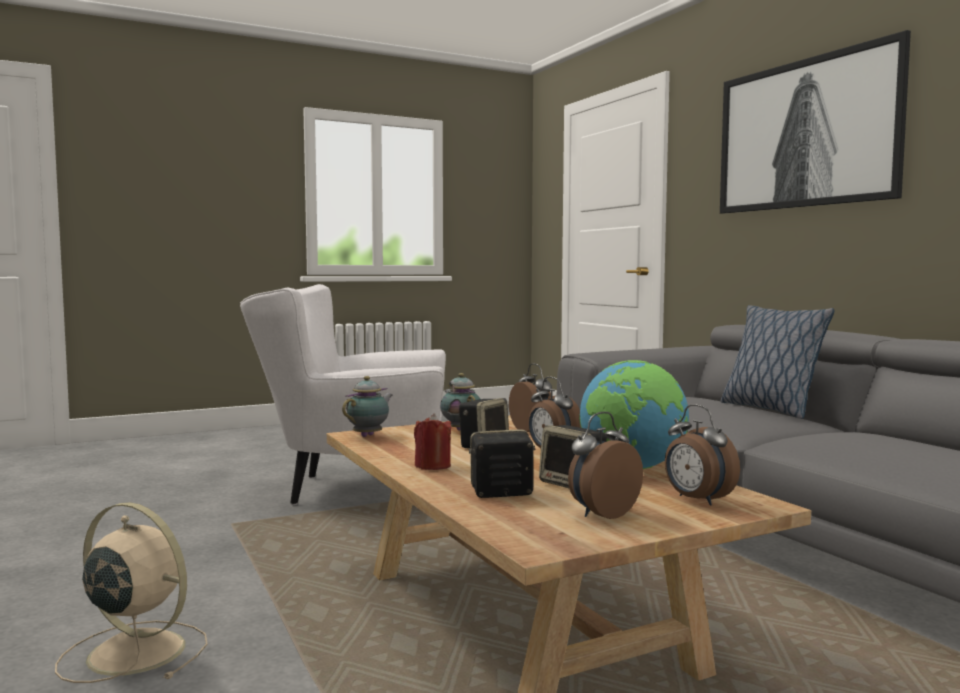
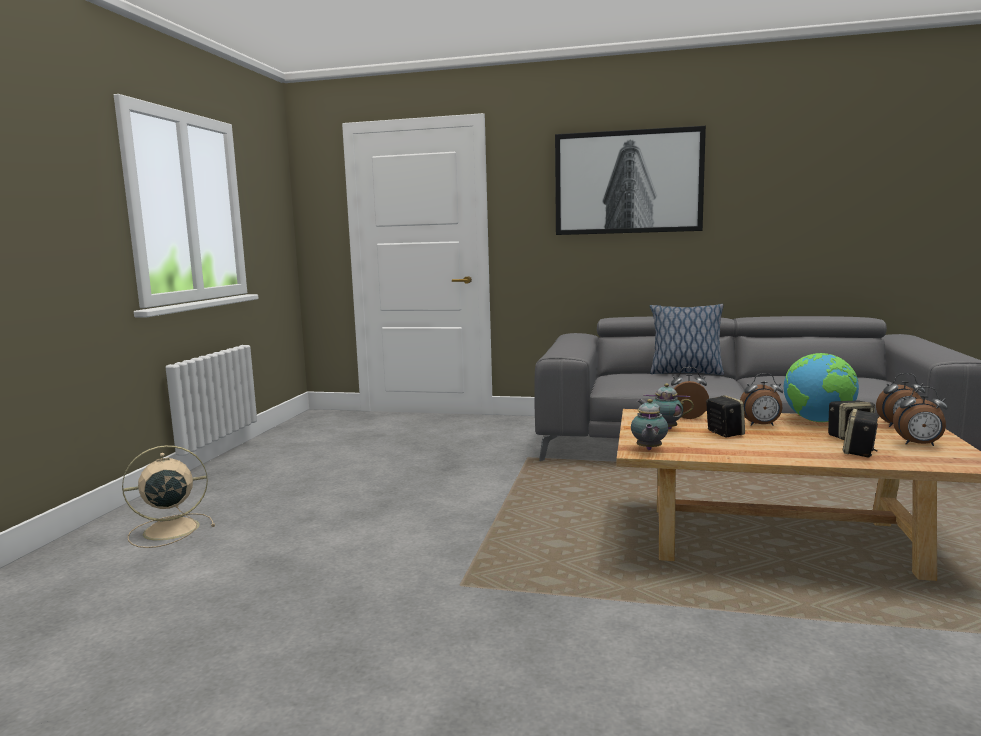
camera: 50 degrees left, 5 degrees up
beige fan [55,502,208,683] -> beige fan moved to [122,445,215,548]
white armchair [240,284,446,505] -> none
teapot [342,376,393,437] -> teapot turned 150 degrees counterclockwise [631,399,668,450]
red candle [414,413,451,470] -> none
alarm clock [568,412,643,519] -> alarm clock turned 75 degrees counterclockwise [893,386,948,446]

